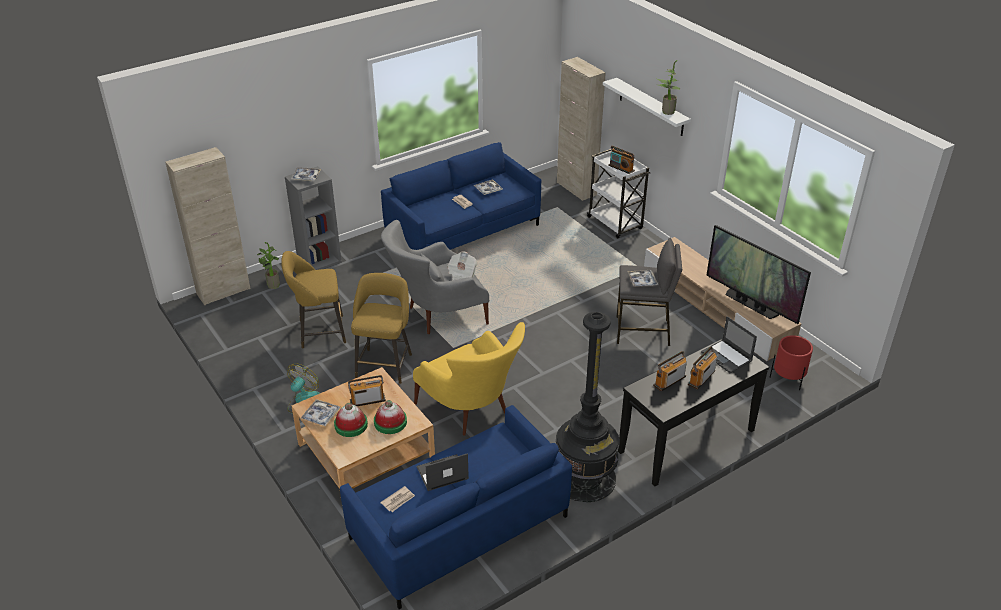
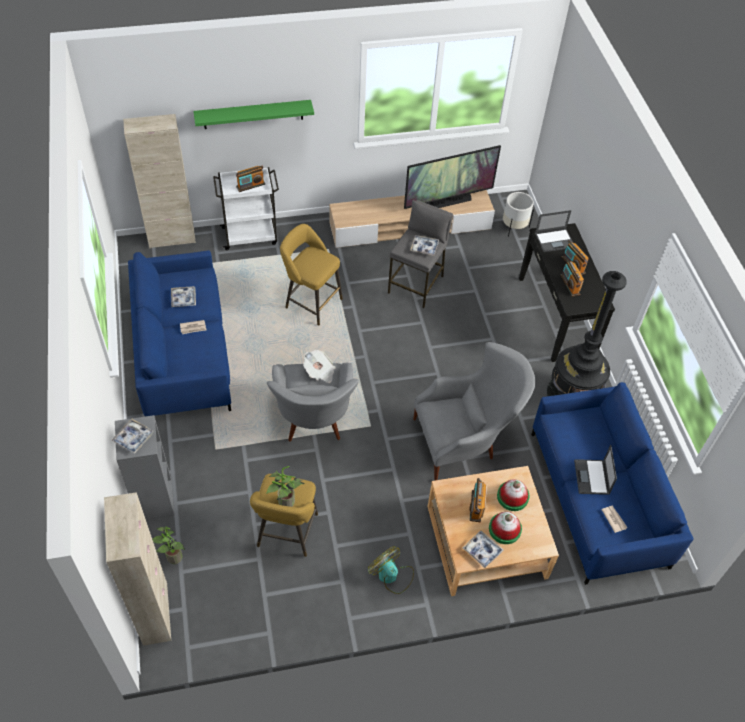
camera: 70 degrees left, 15 degrees up
yellow stool [351,273,412,384] -> yellow stool moved to [280,224,343,325]
yellow armchair [413,322,525,436] -> grey armchair [413,342,536,481]
white shelf [603,78,691,136] -> green shelf [193,100,314,129]
potted plant [656,60,680,115] -> potted plant moved to [266,466,305,507]
red planter [769,335,813,390] -> white planter [503,192,534,237]

